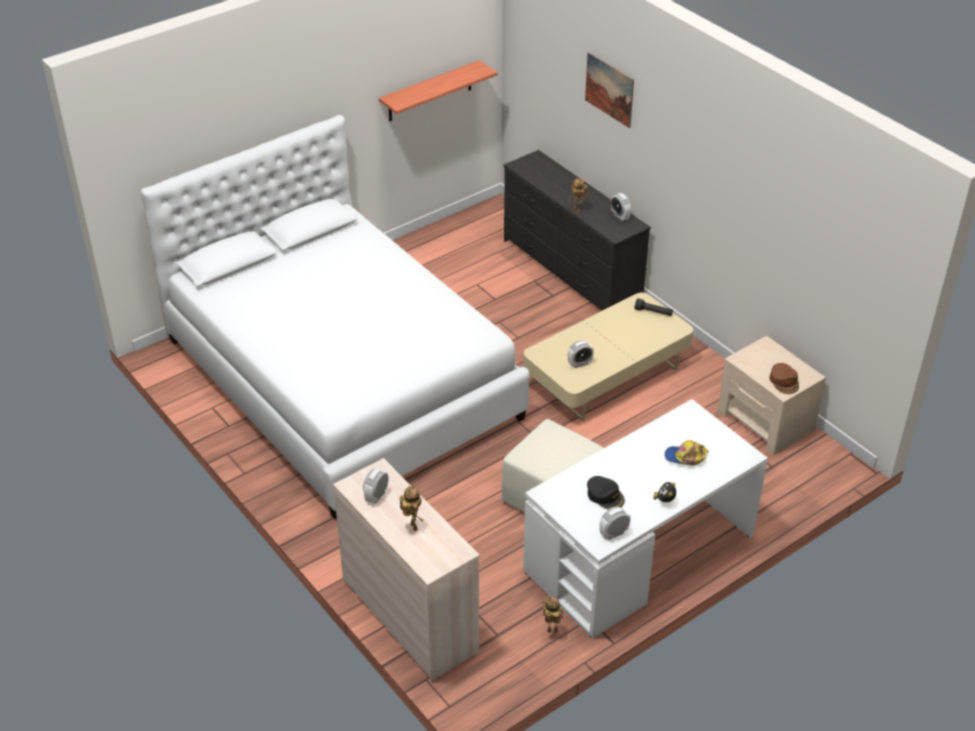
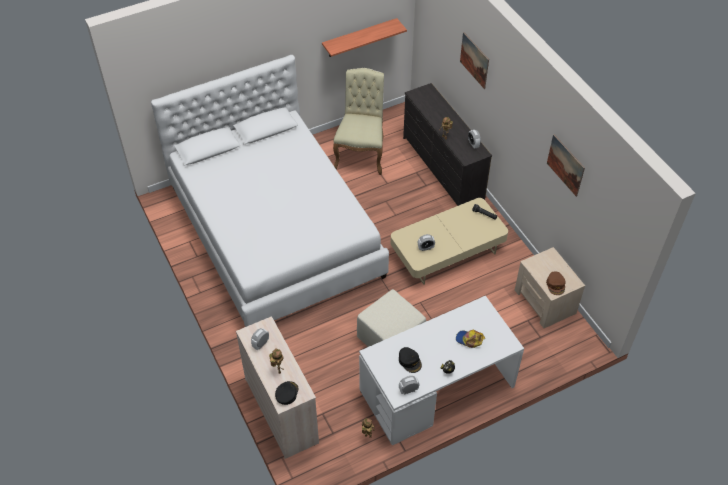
camera: 10 degrees right, 10 degrees up
none -> black cap [275,381,298,405]
none -> beige chair [333,68,384,175]
none -> picture [547,134,585,197]

